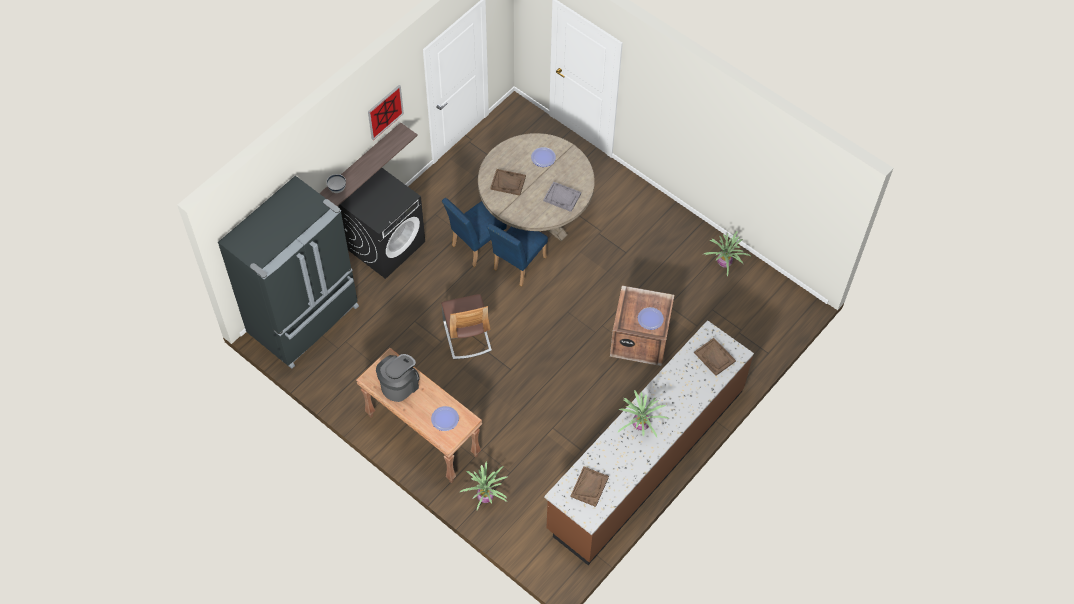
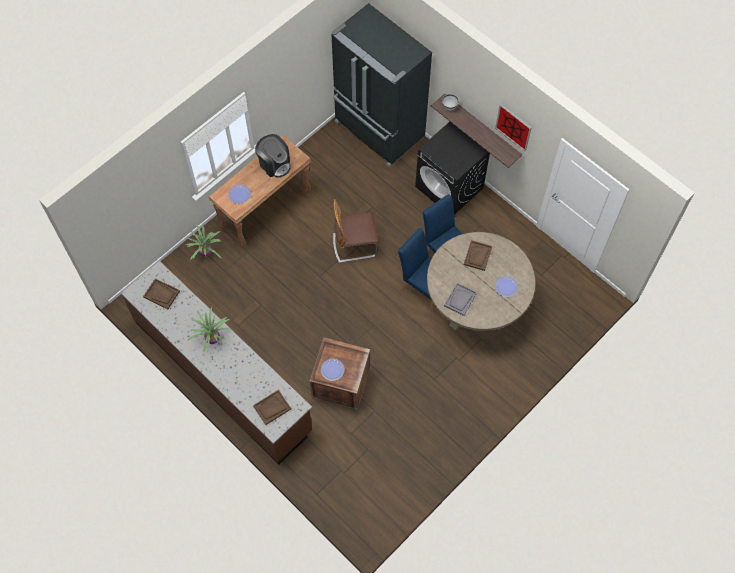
camera: 95 degrees right, 5 degrees up
potted plant [704,230,752,277] -> none

